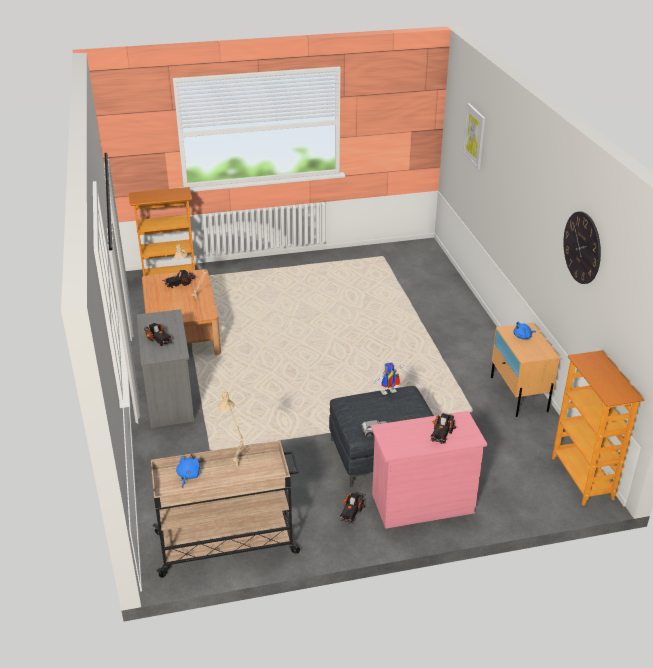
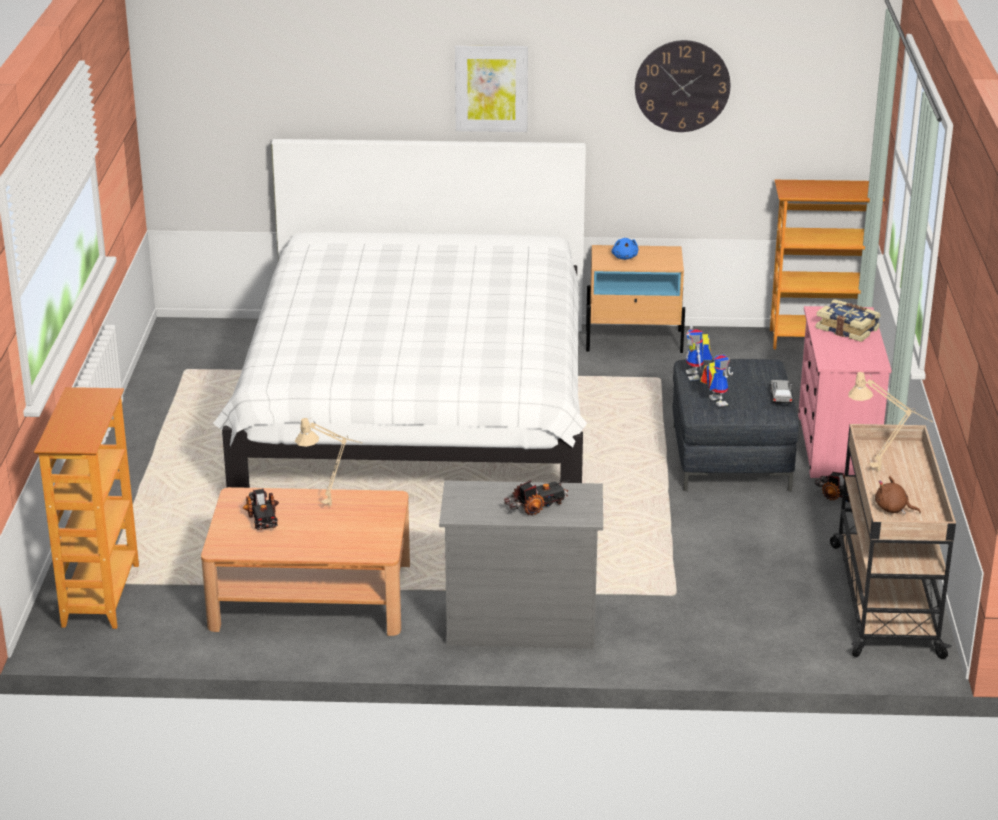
camera: 75 degrees left, 5 degrees down
blue plush toy [176,454,200,488] -> brown plush toy [875,476,921,514]
toy truck [431,413,456,444] -> book [815,299,880,342]
picture [463,103,485,169] -> picture moved to [455,45,528,132]
none -> white bed [213,139,588,488]
none -> toy robot [700,354,733,407]

